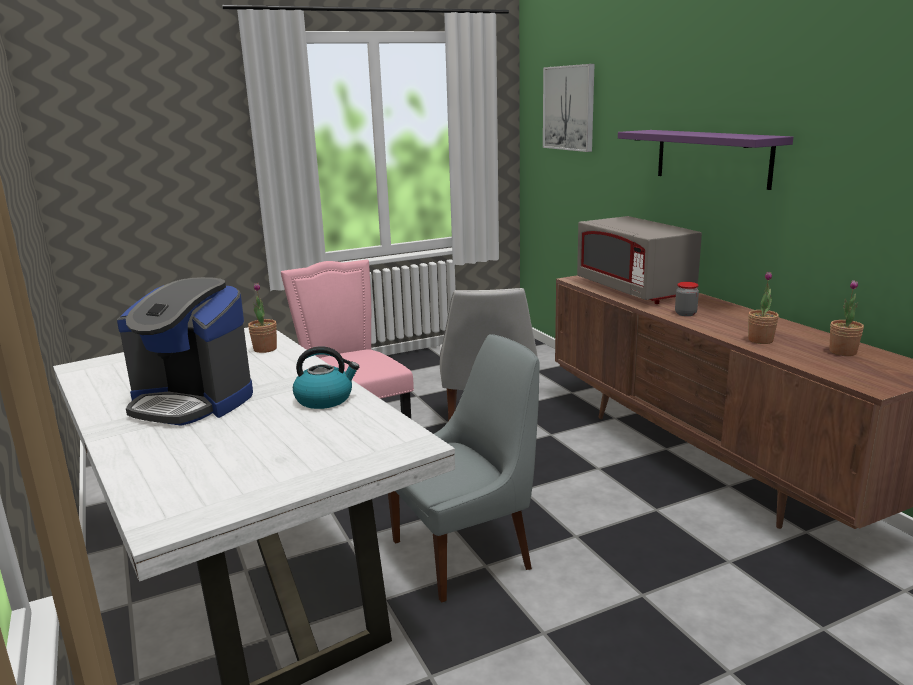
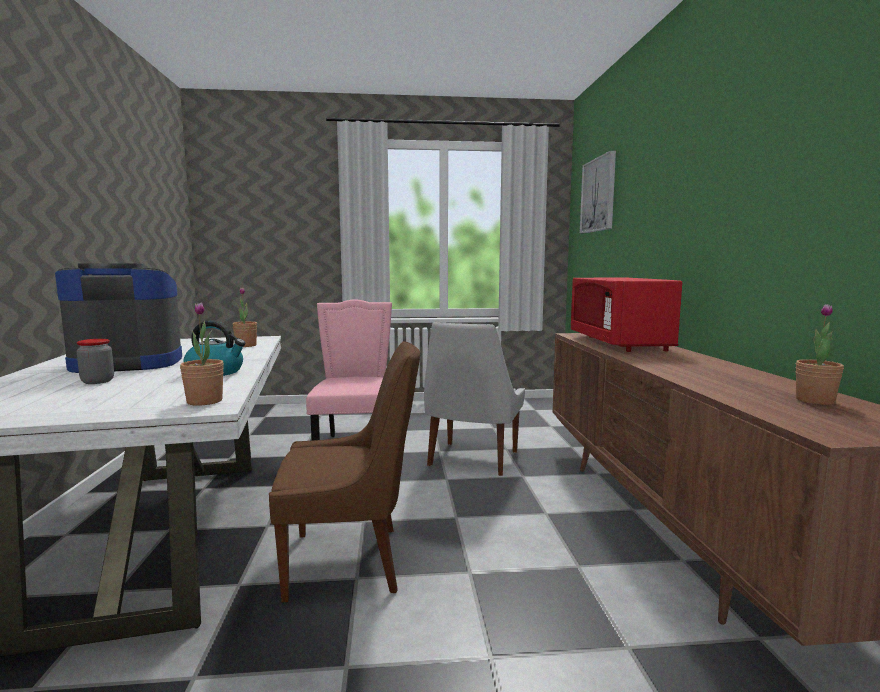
camera: 20 degrees right, 10 degrees down
coffee machine [117,277,253,426] -> coffee machine turned 120 degrees clockwise [55,264,182,373]
grey chair [388,334,540,603] -> brown chair [269,341,420,602]
grey microwave [577,216,702,304] -> red microwave [571,278,682,352]
purple shelf [618,130,793,190] -> none
jar [675,282,699,316] -> jar moved to [77,339,114,384]
potted plant [748,272,779,344] -> potted plant moved to [180,302,224,406]

